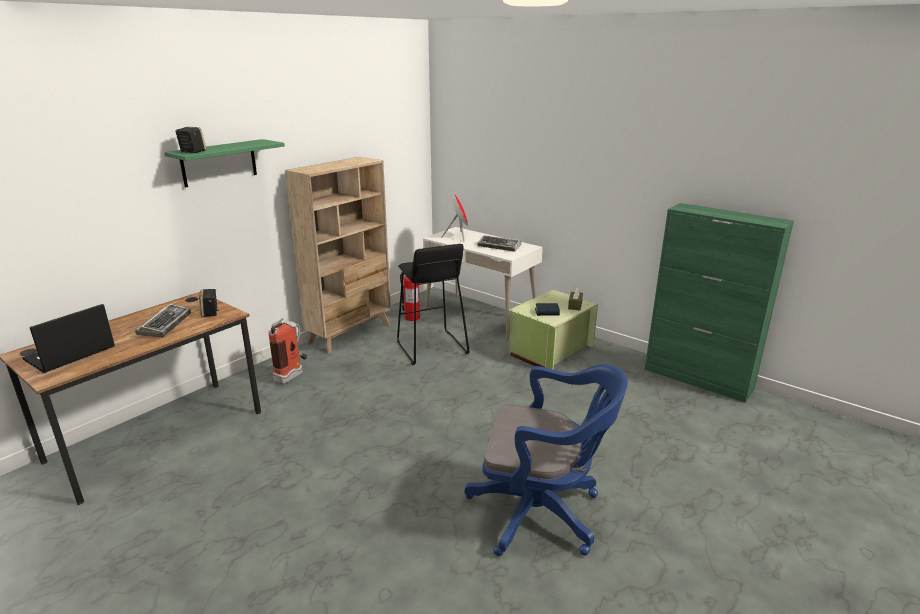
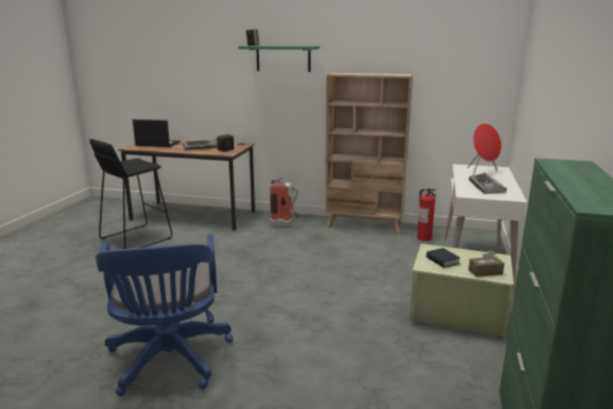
camera: 65 degrees right, 5 degrees down
black stool [397,244,469,365] -> black stool moved to [90,139,172,249]

